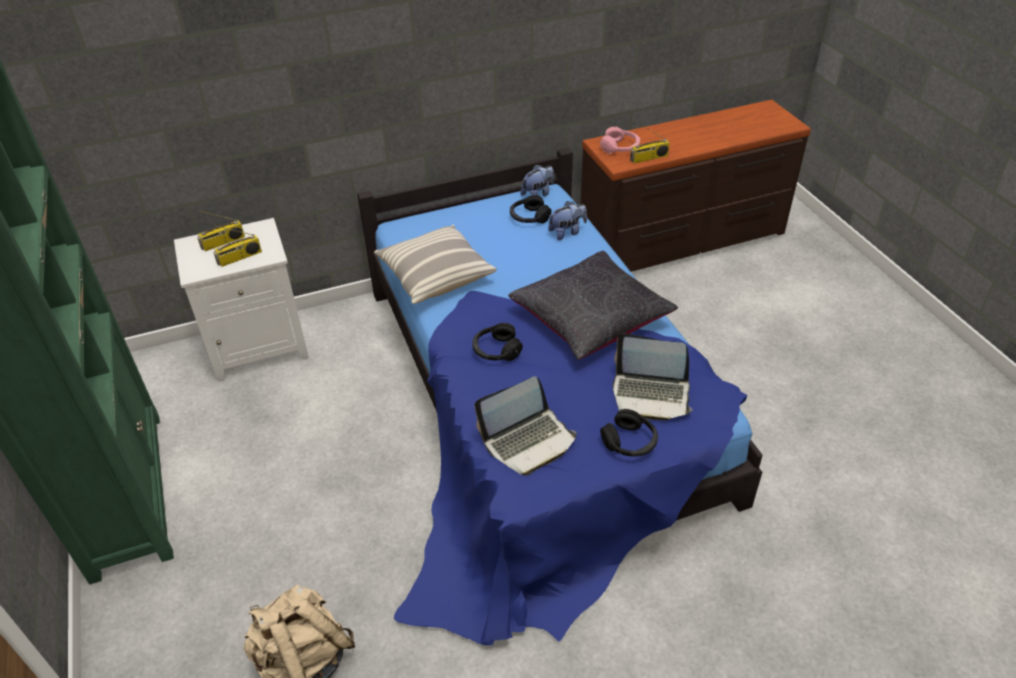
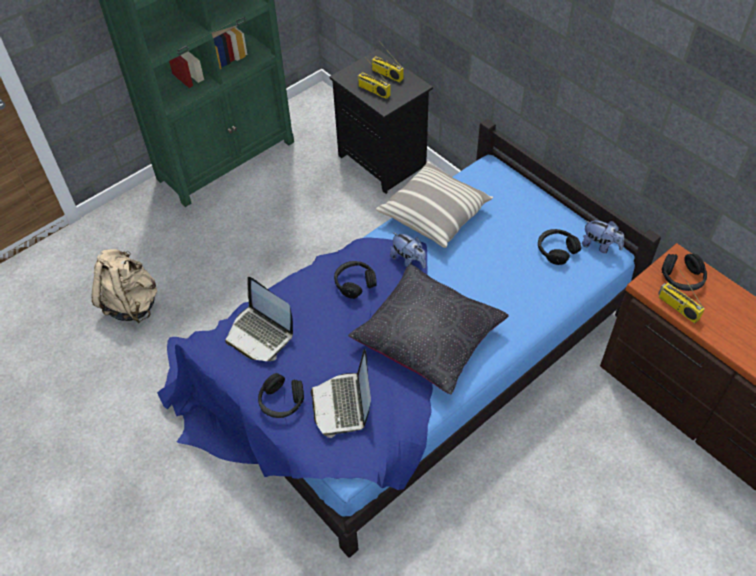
camera: 70 degrees right, 10 degrees up
white nightstand [174,218,309,382] -> black nightstand [330,49,433,194]
plush toy [548,201,587,240] -> plush toy moved to [390,232,426,269]
pink headphones [600,127,640,154] -> black headphones [661,253,707,291]

